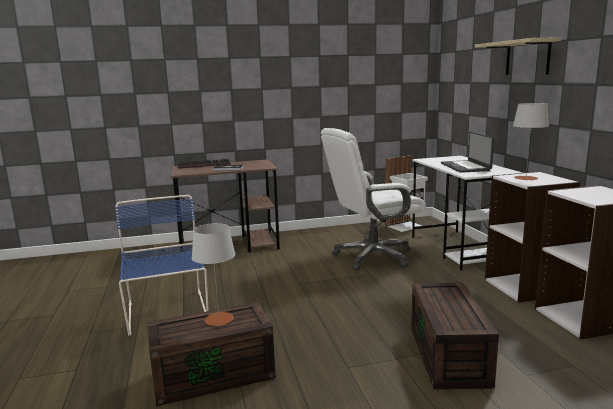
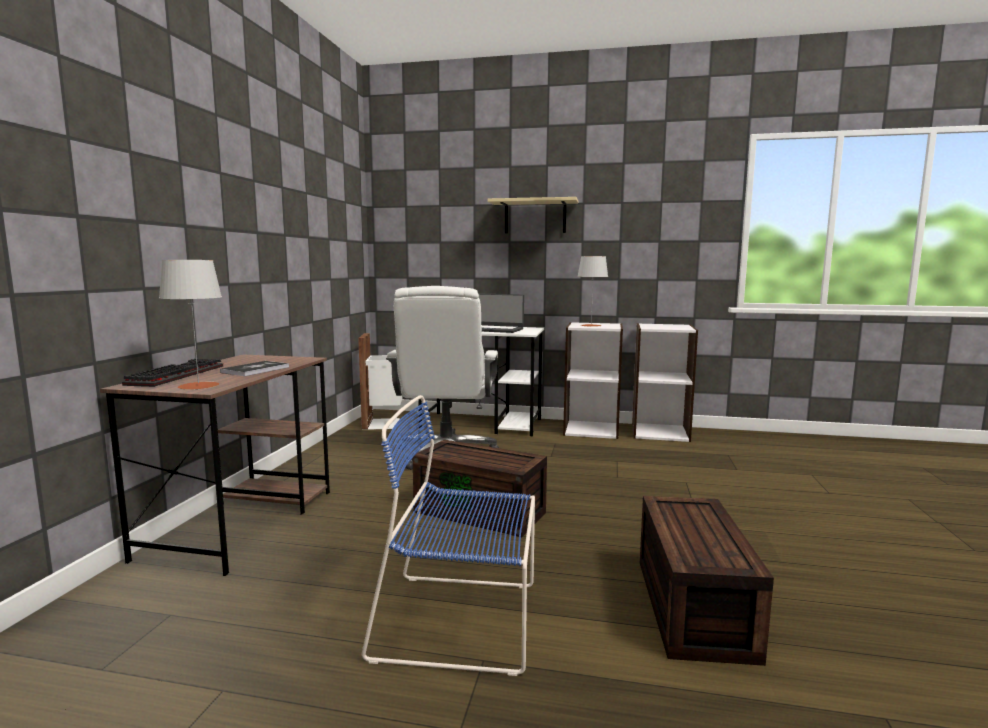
camera: 65 degrees left, 5 degrees down
grey table lamp [192,223,236,326] -> grey table lamp moved to [159,260,222,390]
brown storage box [411,283,499,389] -> brown storage box moved to [413,440,547,537]

